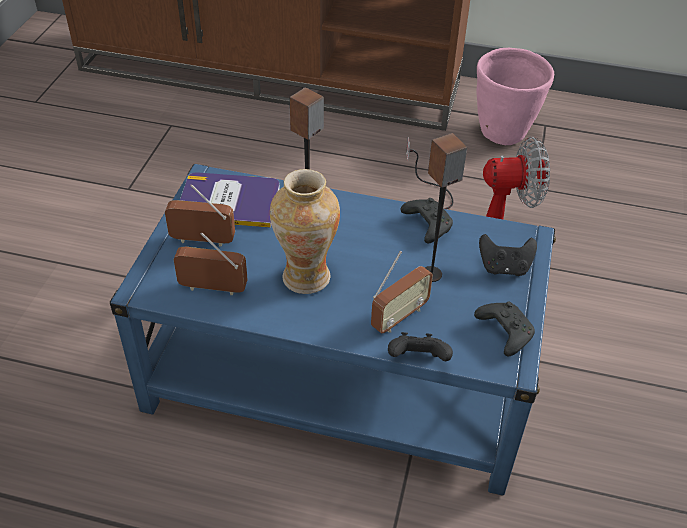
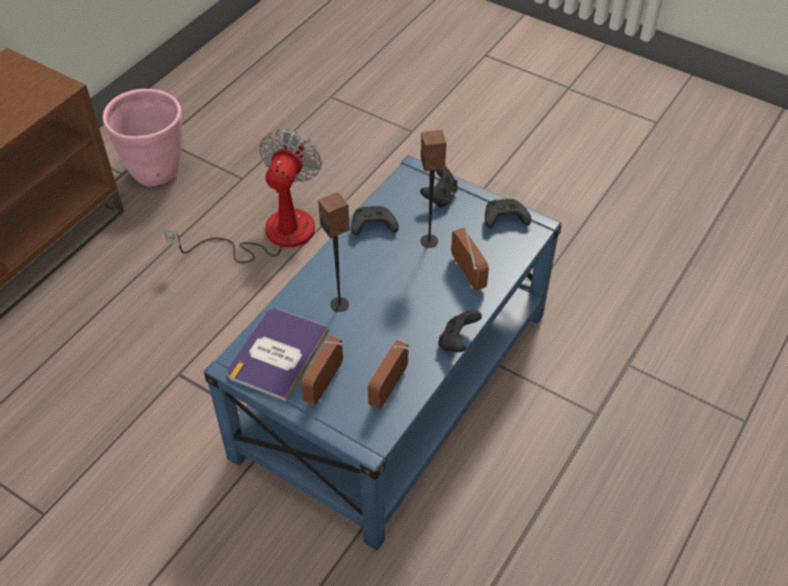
camera: 70 degrees left, 5 degrees up
vase [270,169,340,294] -> none
black game controller [388,332,453,361] -> black game controller moved to [438,310,482,352]

